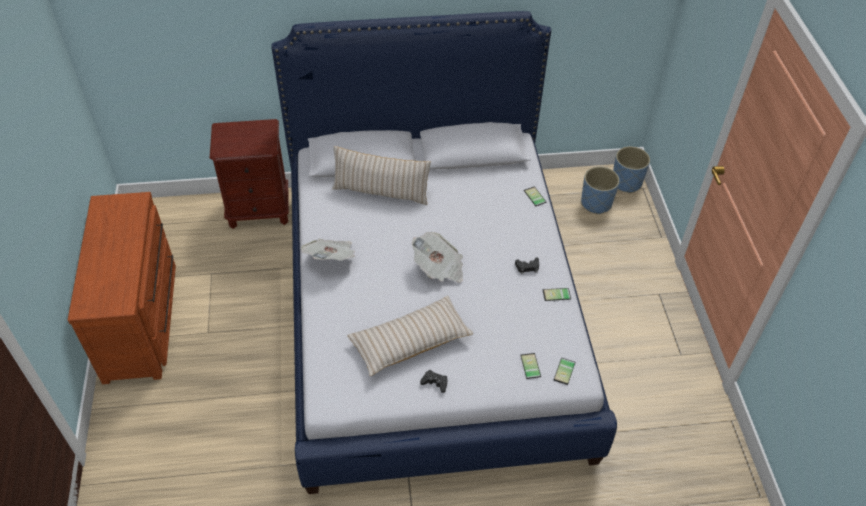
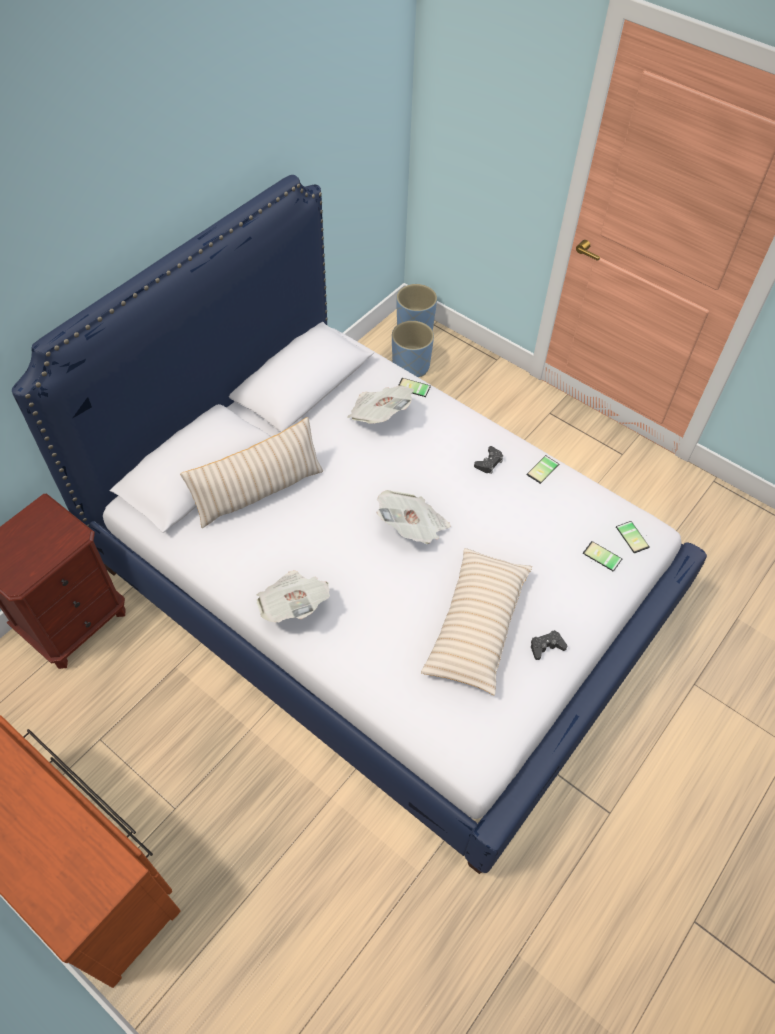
camera: 45 degrees left, 5 degrees up
none -> newspaper [347,385,414,424]

